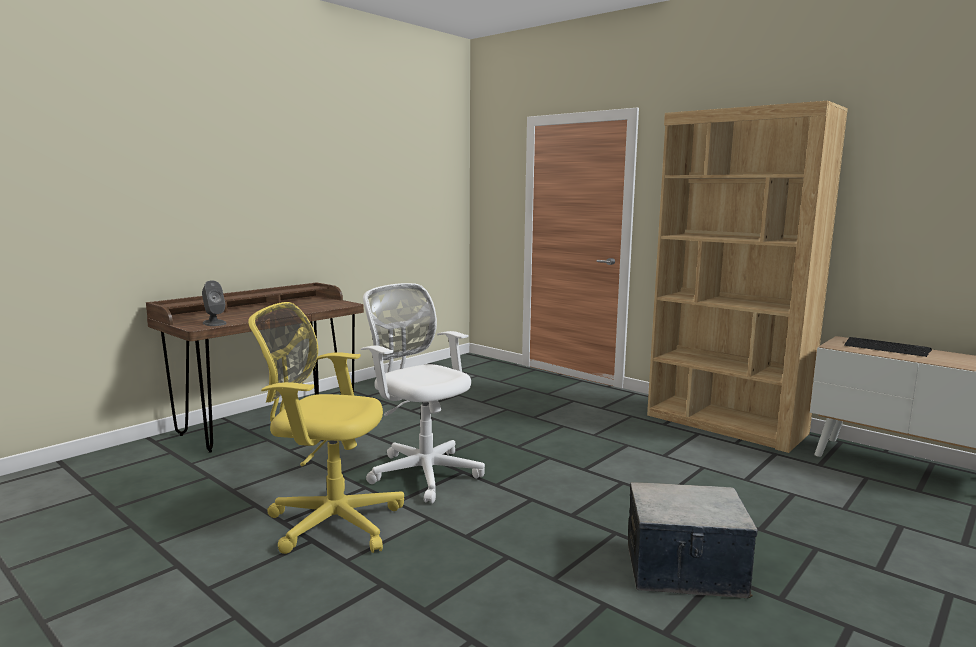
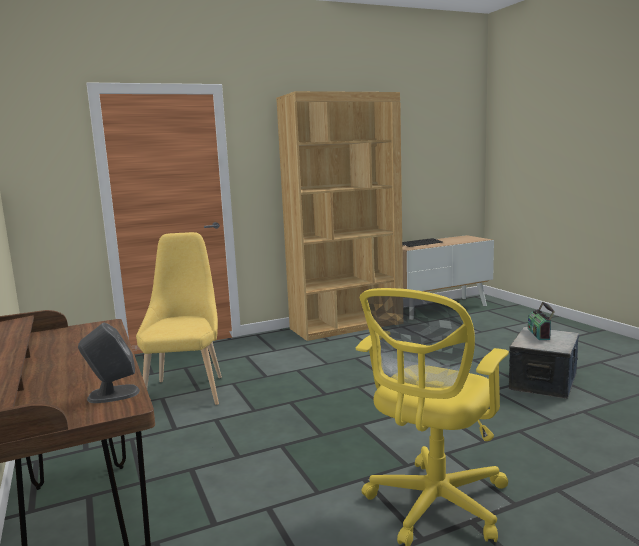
camera: 65 degrees left, 0 degrees up
white office chair [361,283,485,503] -> none
none -> yellow chair [136,232,222,405]
none -> radio [528,302,555,340]

